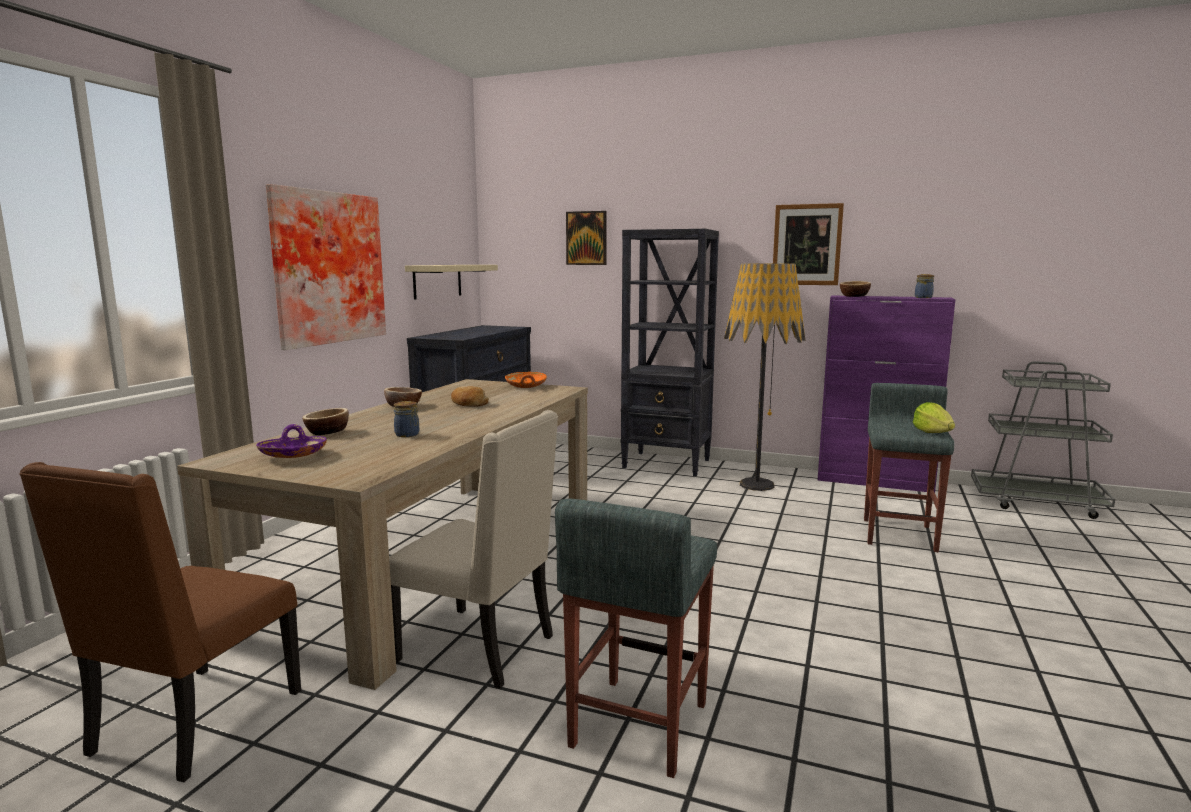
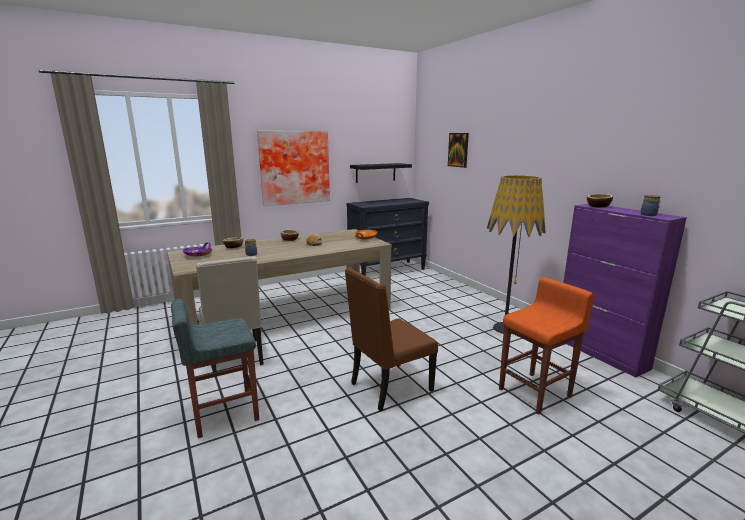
camera: 40 degrees right, 5 degrees up
brown chair [19,462,301,783] -> brown chair moved to [345,267,438,411]
beige shelf [405,265,498,299] -> black shelf [350,163,412,183]
black bookcase [621,229,719,476] -> none
picture [773,203,844,285] -> none
grey stool [864,383,955,552] -> orange stool [499,277,594,414]
lettuce [913,402,955,433] -> none

